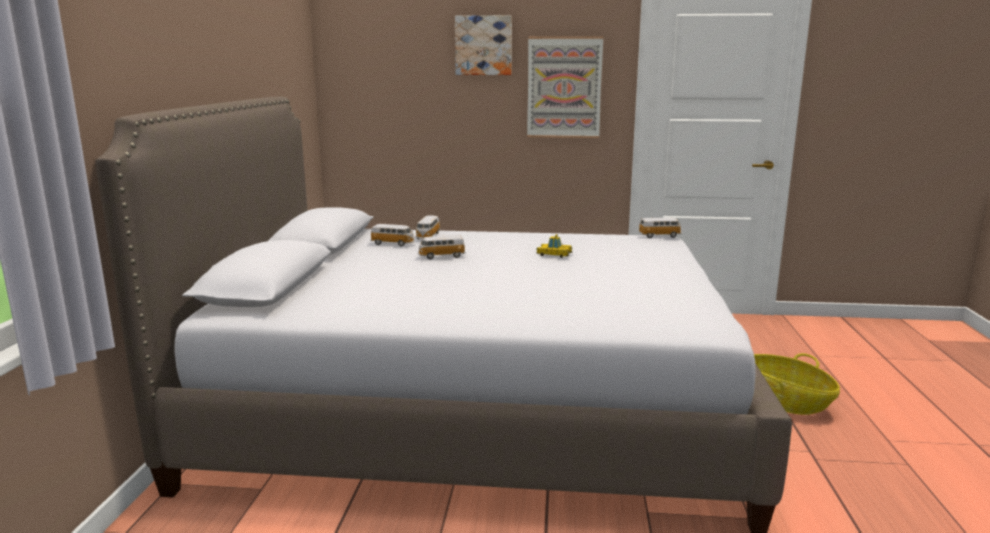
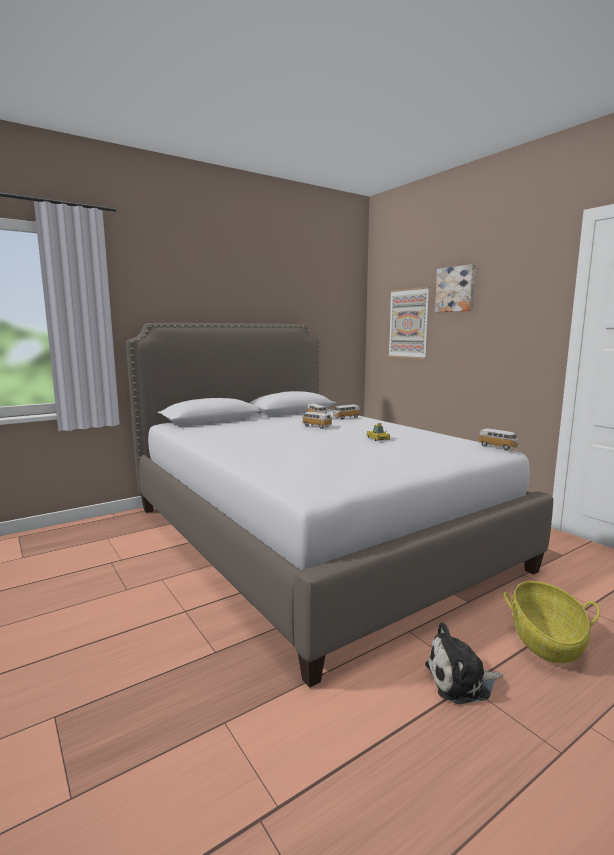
camera: 50 degrees right, 5 degrees down
picture [527,36,603,138] -> picture moved to [388,287,430,359]
none -> plush toy [425,622,502,704]

